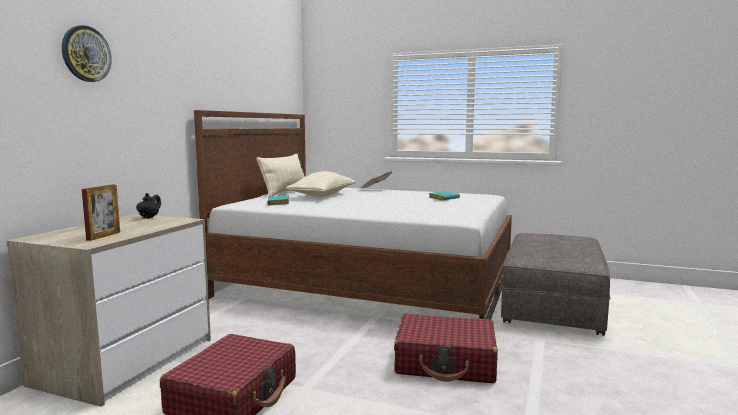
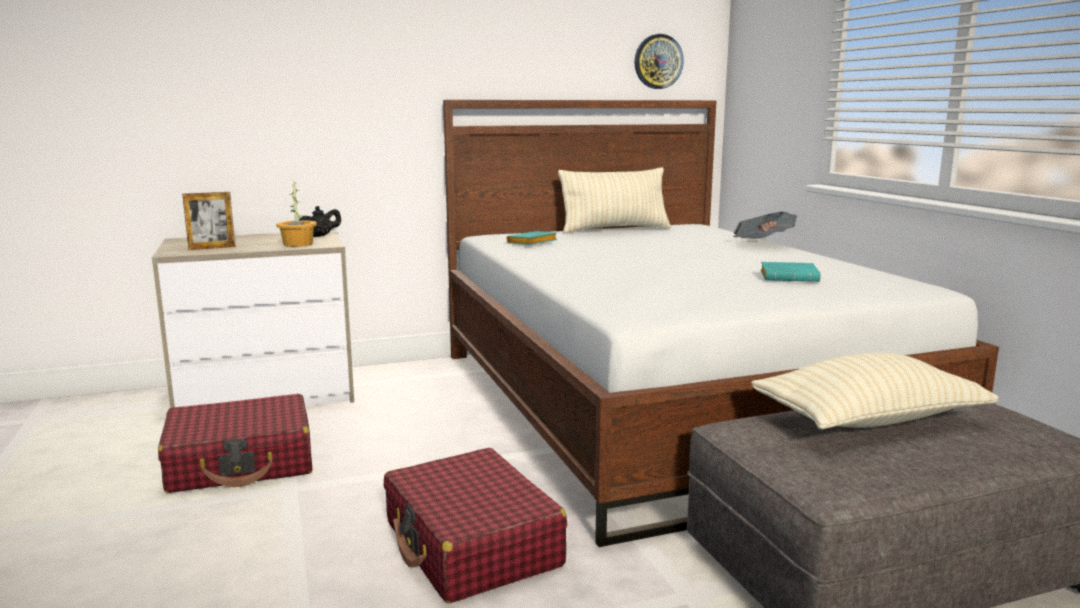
camera: 50 degrees right, 5 degrees up
wall clock [62,25,112,82] -> wall clock moved to [634,34,684,89]
beige pillow [286,171,356,197] -> beige pillow moved to [751,353,999,429]
none -> potted plant [276,179,317,247]

